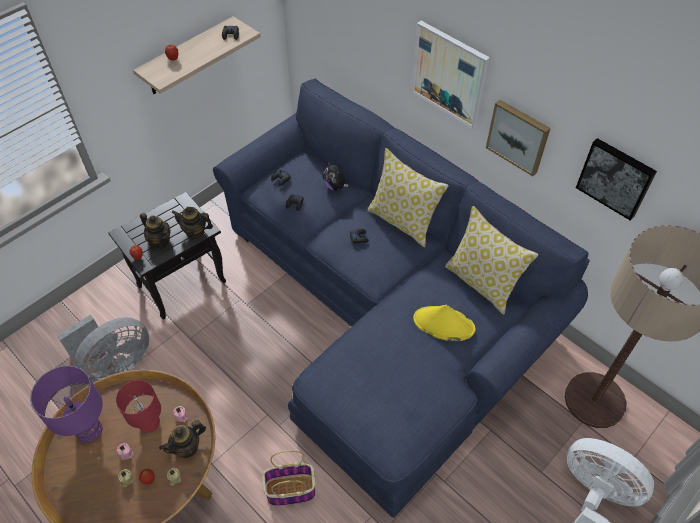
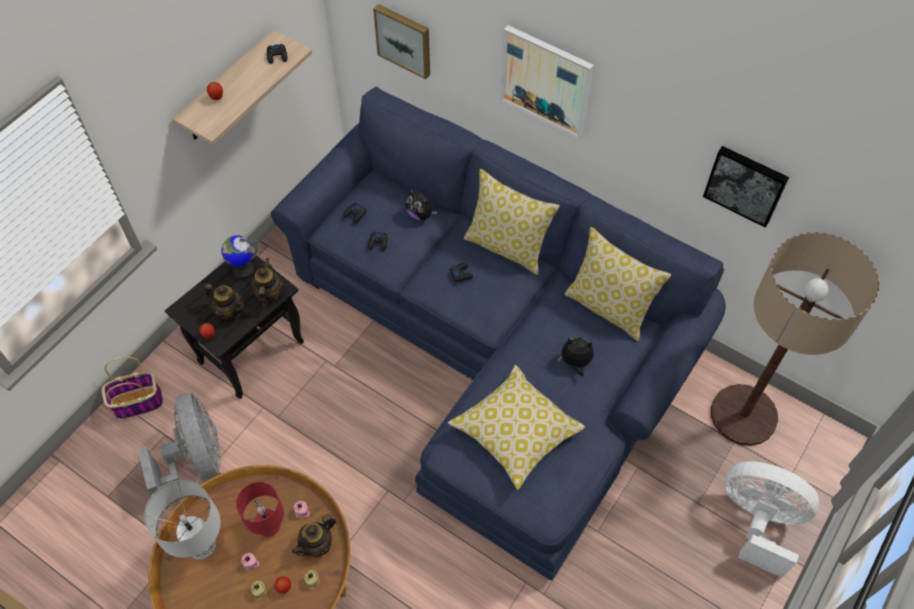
camera: 10 degrees left, 5 degrees up
purple table lamp [30,365,103,443] -> white table lamp [144,480,221,560]
grey fan [57,314,150,382] -> grey fan turned 60 degrees counterclockwise [138,393,221,495]
teapot [171,207,213,239] -> teapot turned 90 degrees clockwise [250,258,284,307]
basket [262,450,315,506] -> basket moved to [102,357,163,419]
yellow hat [413,305,475,341] -> plush toy [558,337,594,376]
picture [486,100,551,176] -> picture moved to [373,4,430,79]
none -> globe [221,235,258,279]
none -> pillow [448,365,585,490]

